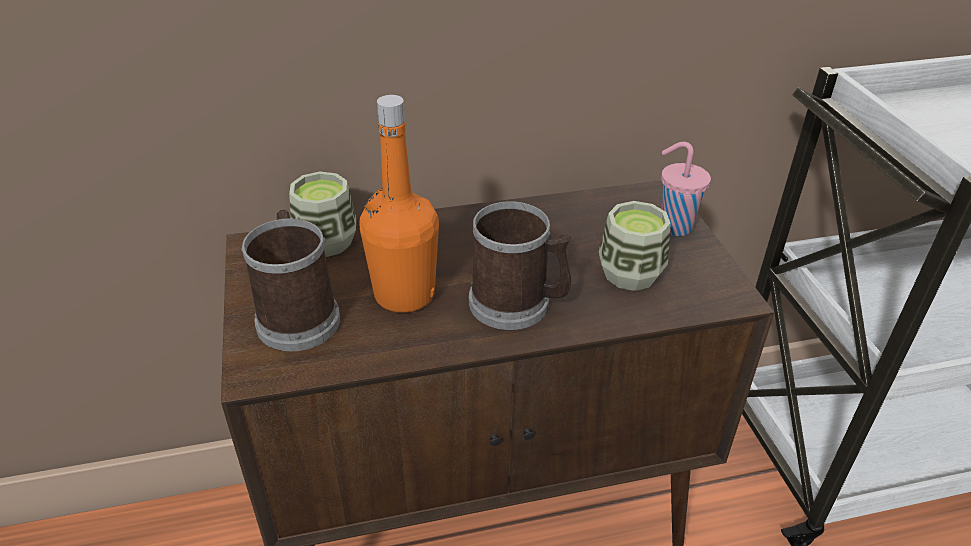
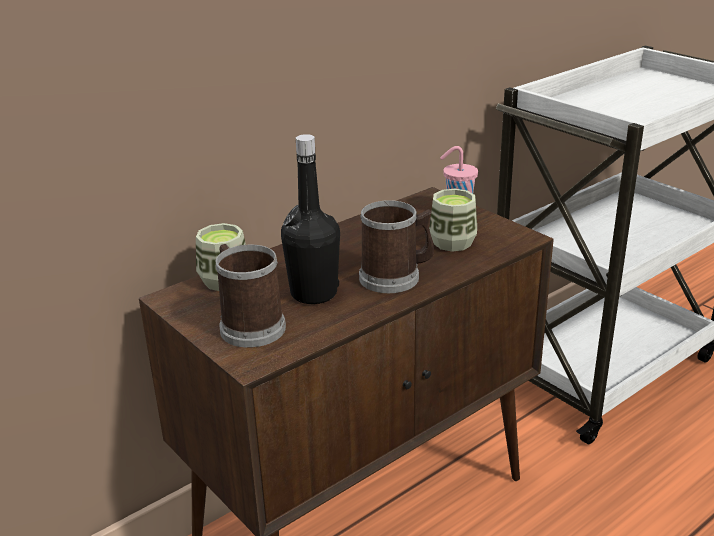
camera: 25 degrees left, 10 degrees down
orange bottle [359,95,439,313] -> black bottle [281,134,340,304]

